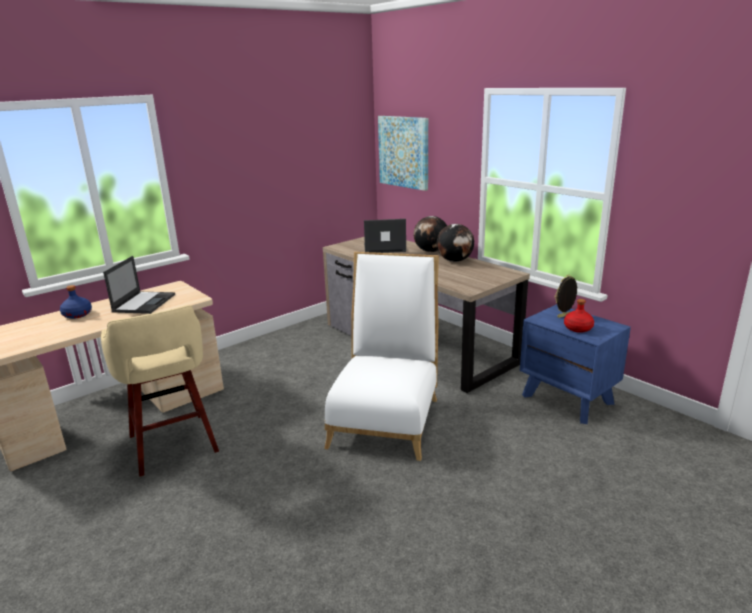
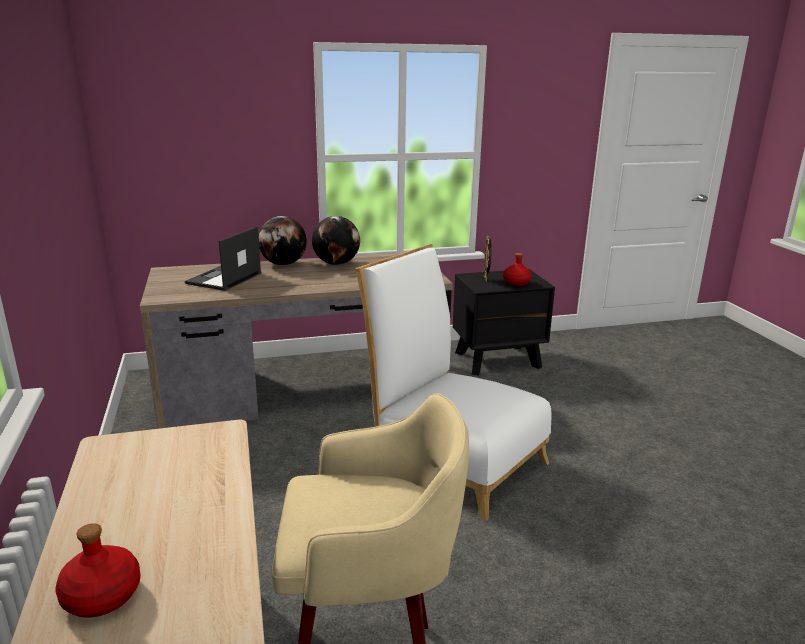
camera: 65 degrees left, 0 degrees up
blue bottle [60,285,92,319] -> red bottle [56,523,141,618]
laptop [103,256,175,314] -> none
picture [378,116,428,191] -> none
blue nightstand [520,304,631,424] -> black nightstand [453,269,555,376]

